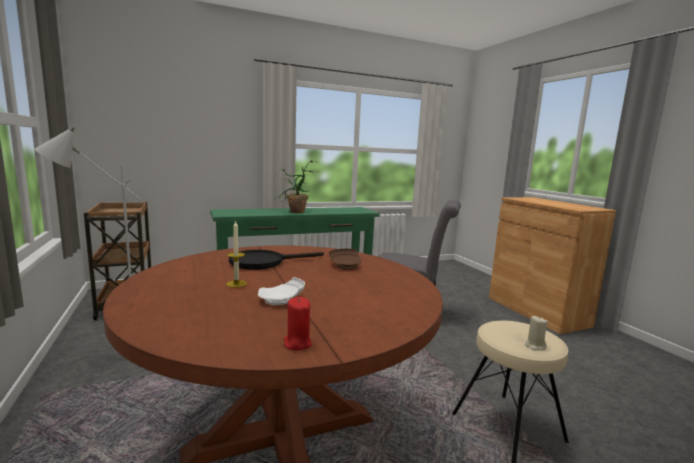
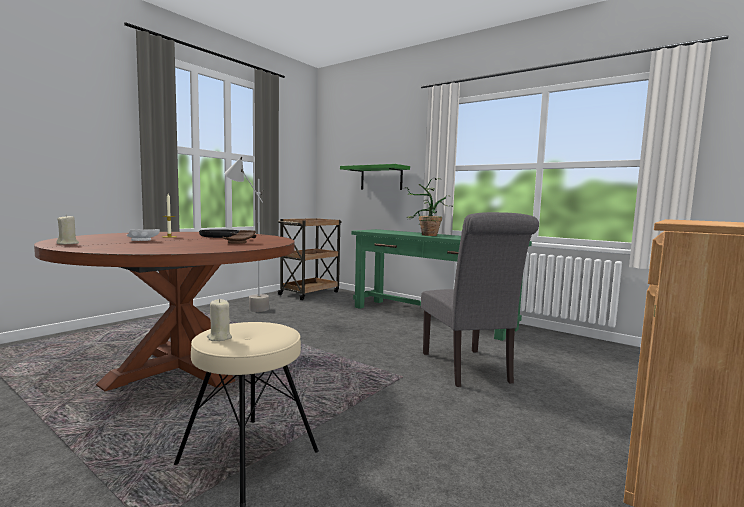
camera: 60 degrees right, 5 degrees down
red candle [284,297,312,350] -> beige candle [56,216,79,244]
none -> green shelf [340,164,410,190]

